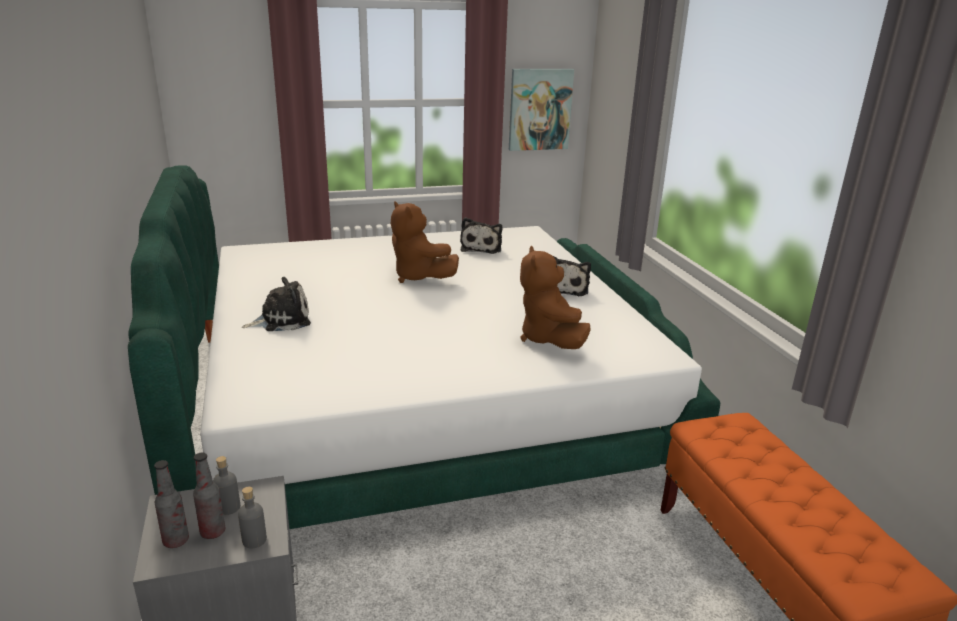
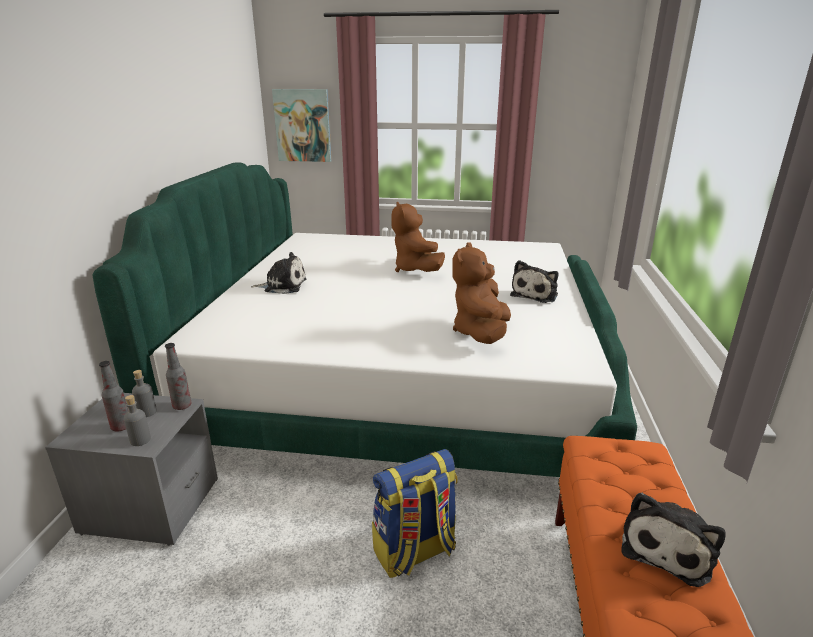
camera: 25 degrees right, 0 degrees up
bottle [154,460,189,548] -> bottle moved to [165,343,192,410]
plush toy [460,217,502,254] -> plush toy moved to [621,492,726,587]
picture [509,69,574,151] -> picture moved to [272,89,332,162]
none -> backpack [372,449,458,578]

